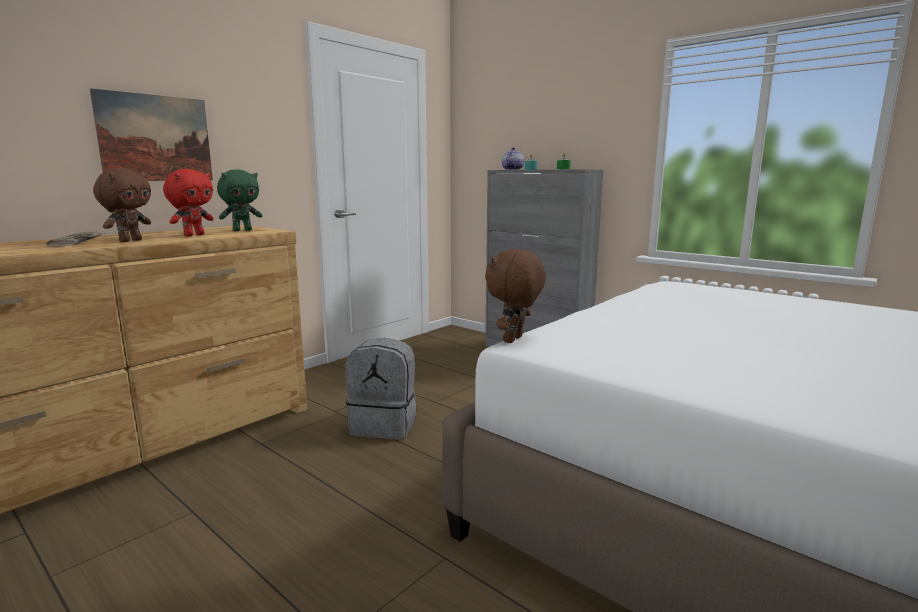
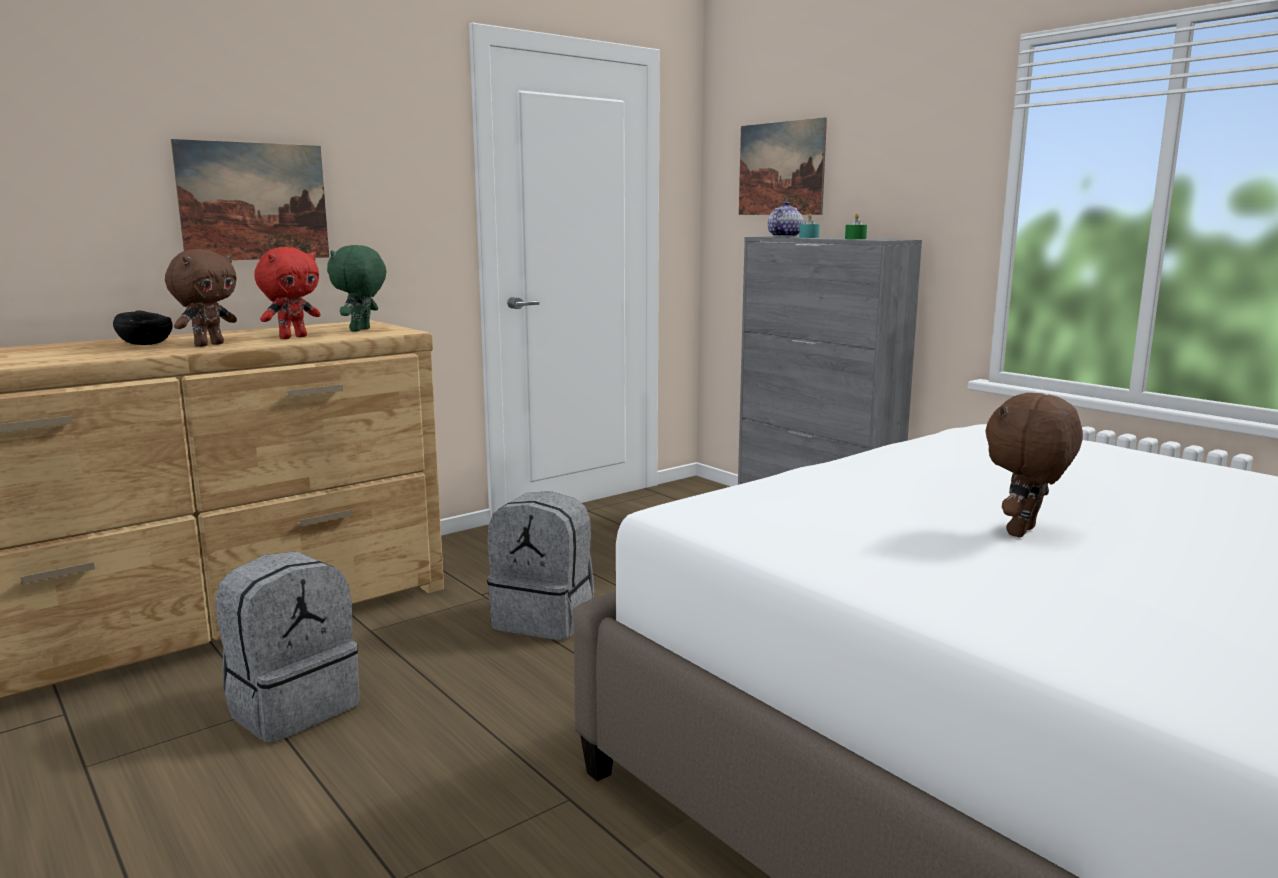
camera: 10 degrees right, 0 degrees up
newspaper [46,232,105,247] -> black bowl [113,310,173,345]
green plush toy [217,169,263,231] -> green plush toy turned 135 degrees clockwise [327,245,387,332]
brown plush toy [485,249,546,343] -> brown plush toy moved to [985,393,1083,537]
none -> grey backpack [215,551,360,743]
none -> picture [739,117,827,215]

